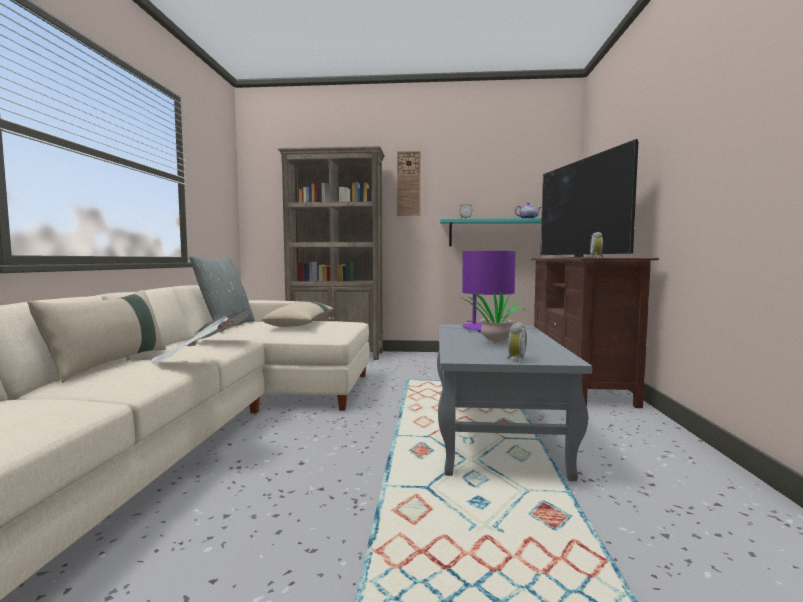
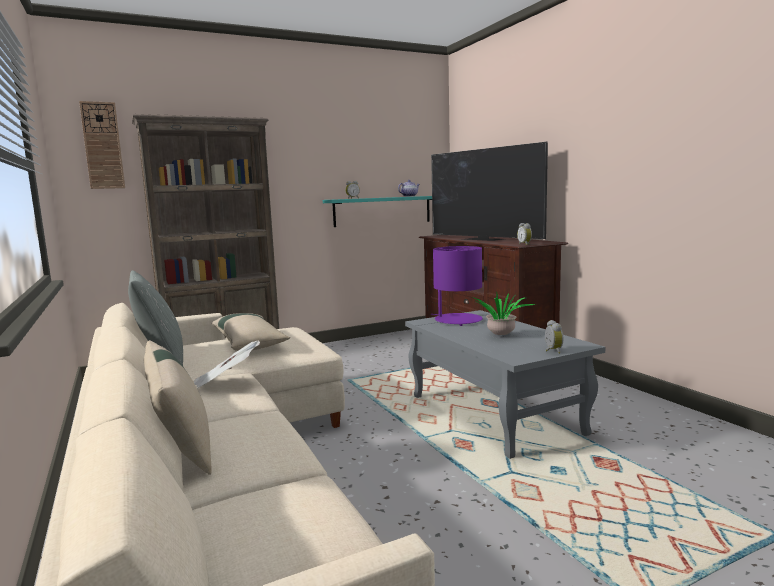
camera: 30 degrees left, 5 degrees up
newspaper [151,317,228,364] -> none
wall clock [397,151,421,216] -> wall clock moved to [79,101,125,189]

